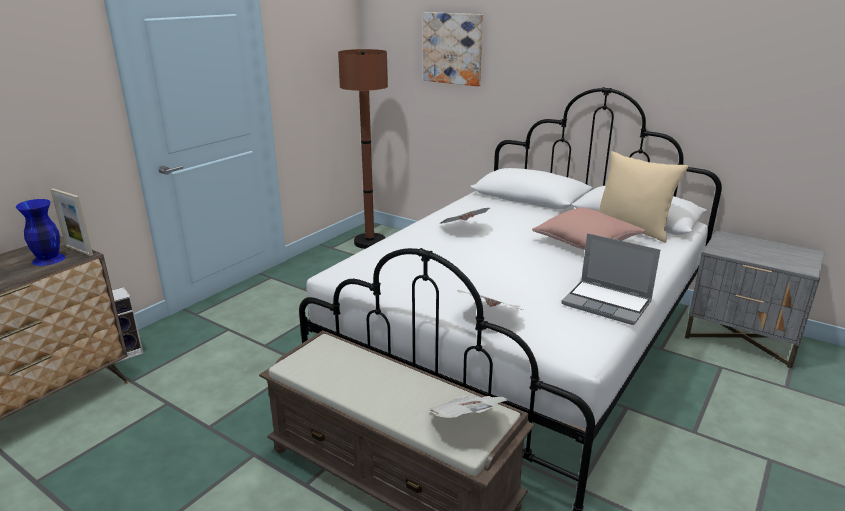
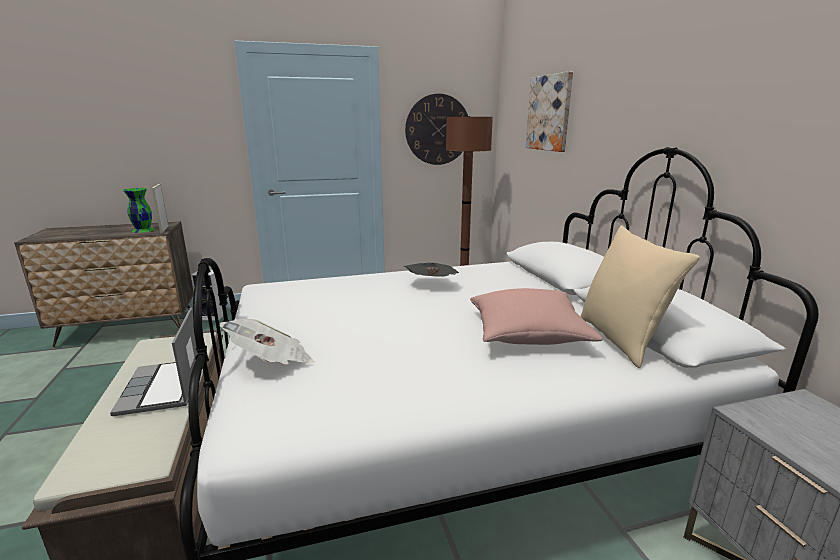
camera: 40 degrees right, 5 degrees down
blue vase [16,199,65,266] -> green vase [123,188,155,233]
newspaper [429,394,507,418] -> none
laptop [561,233,660,325] -> laptop moved to [110,308,198,416]
none -> wall clock [405,94,468,165]

